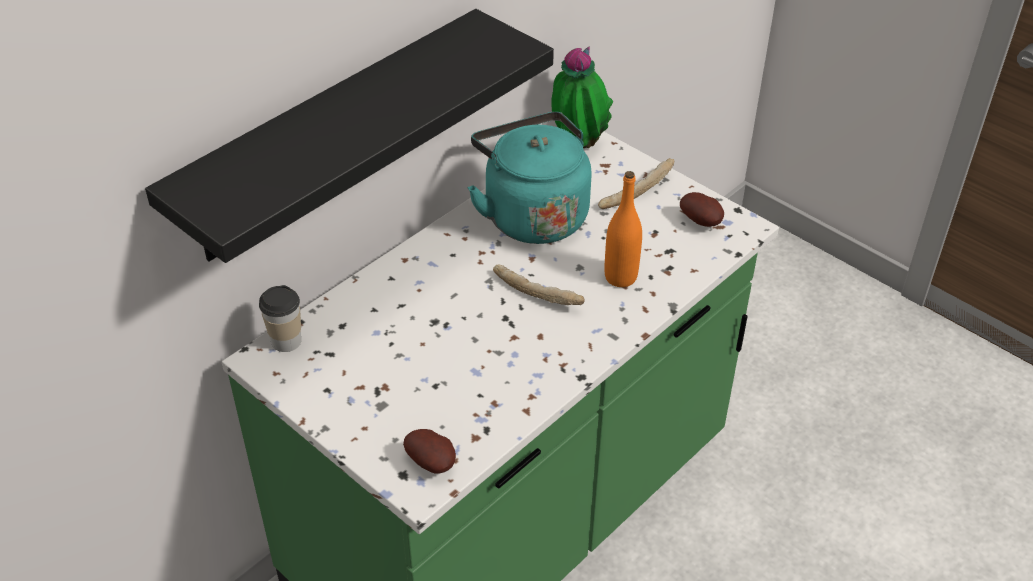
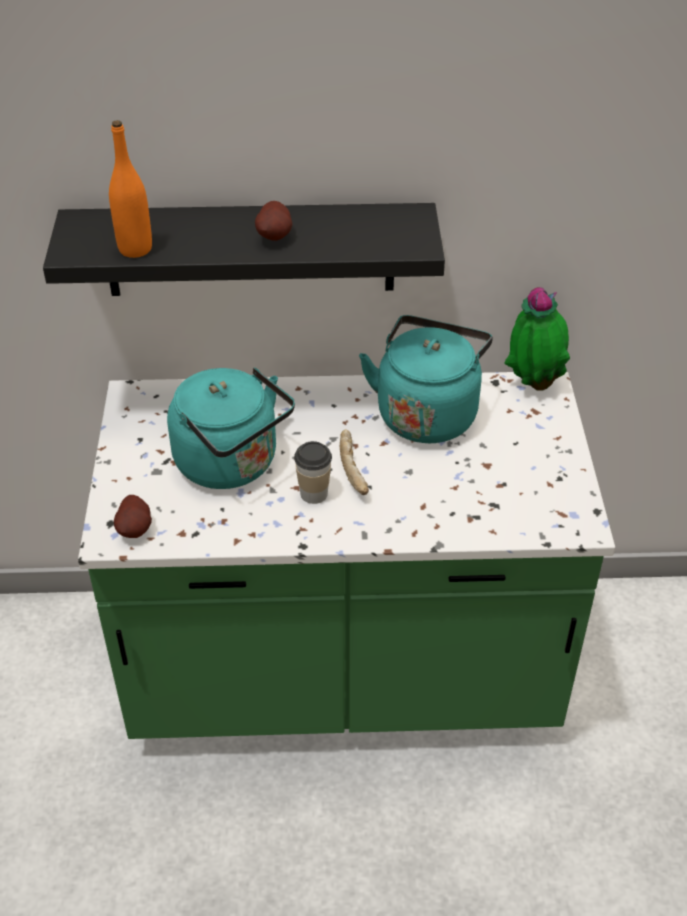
camera: 45 degrees right, 0 degrees up
cup [259,285,301,352] -> cup moved to [294,441,332,504]
bread [598,158,674,209] -> none
orange bottle [605,171,642,287] -> orange bottle moved to [109,120,152,258]
potato [680,192,724,227] -> potato moved to [255,201,292,241]
none -> turquoise kettle [167,367,295,489]

